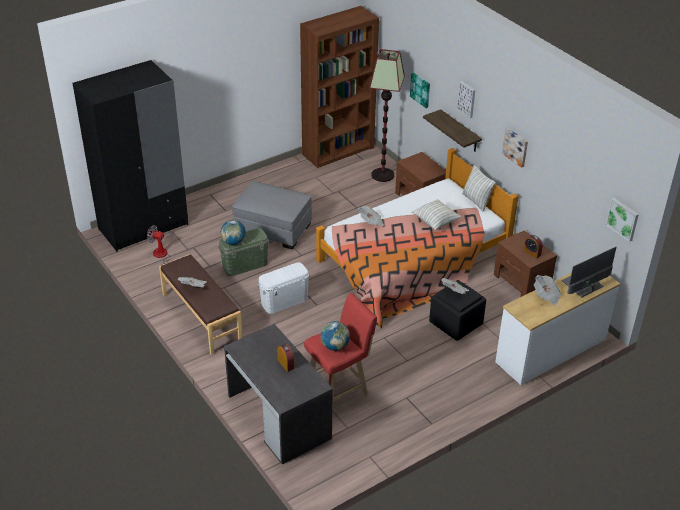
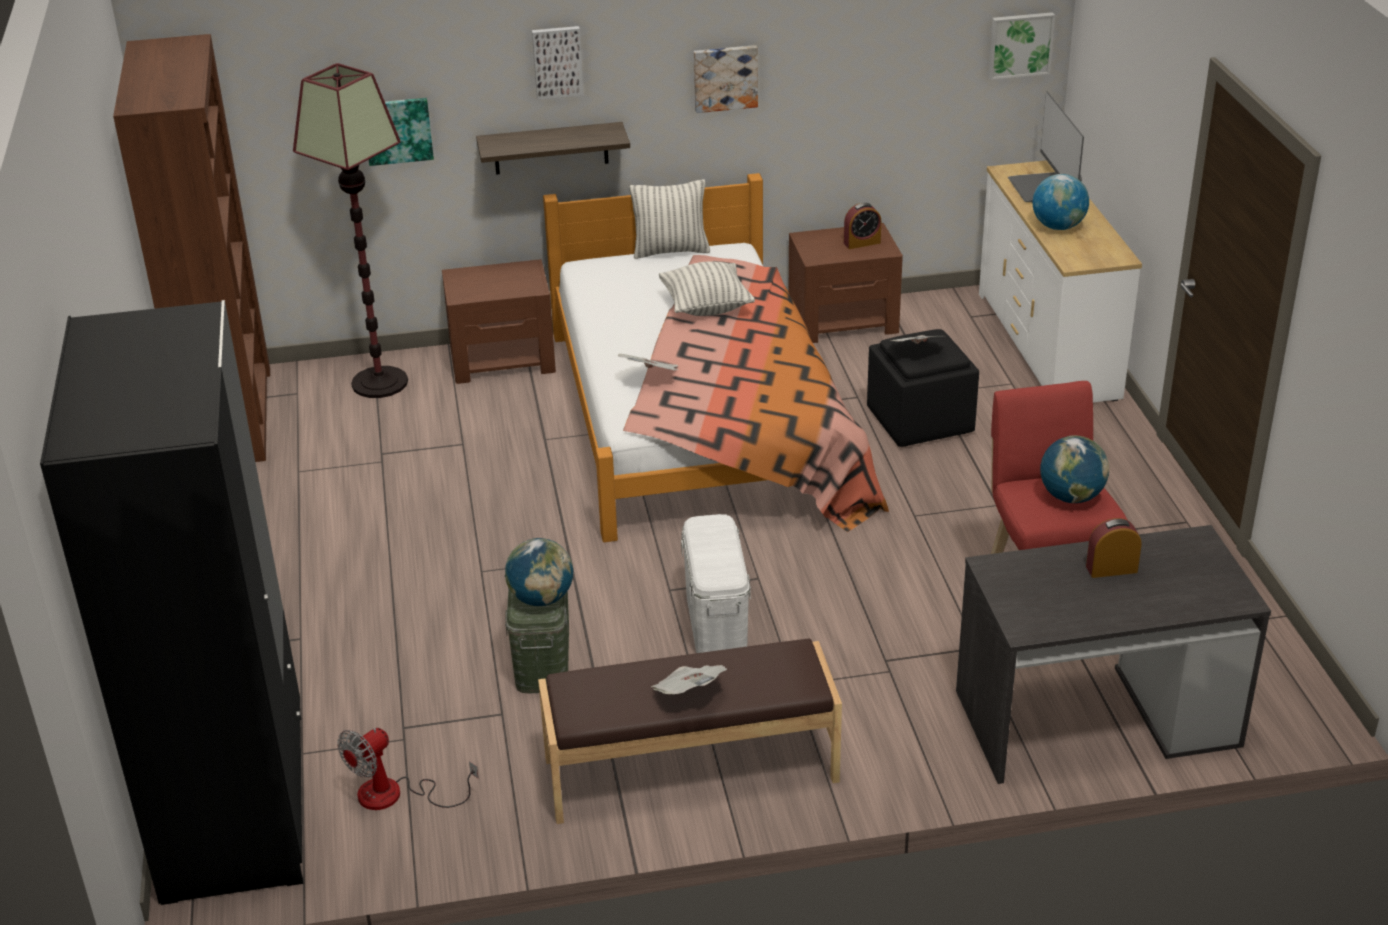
camera: 65 degrees left, 5 degrees down
grey ottoman [232,181,312,249] -> none
newspaper [534,275,562,305] -> globe [1033,174,1089,230]

